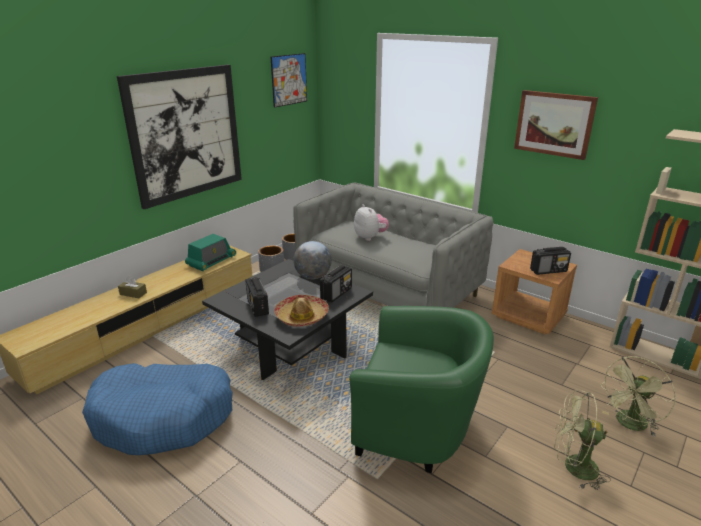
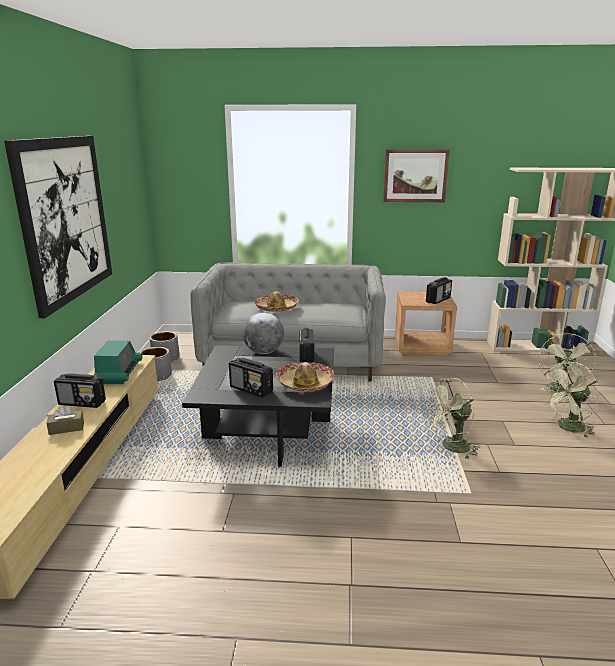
camera: 35 degrees left, 5 degrees down
blue dog bed [82,363,233,455] -> none
picture [271,53,307,108] -> none
green armchair [349,306,494,473] -> green fan [426,378,480,460]
plush toy [354,204,389,241] -> hat [254,291,299,312]
none -> radio [54,373,106,408]

